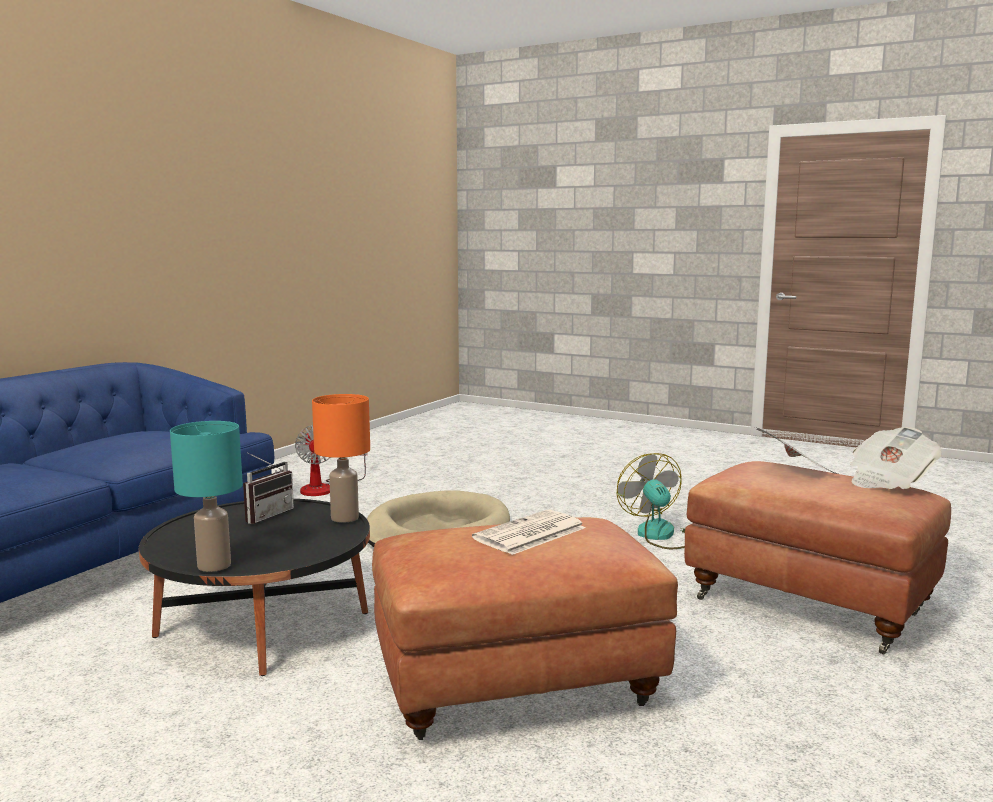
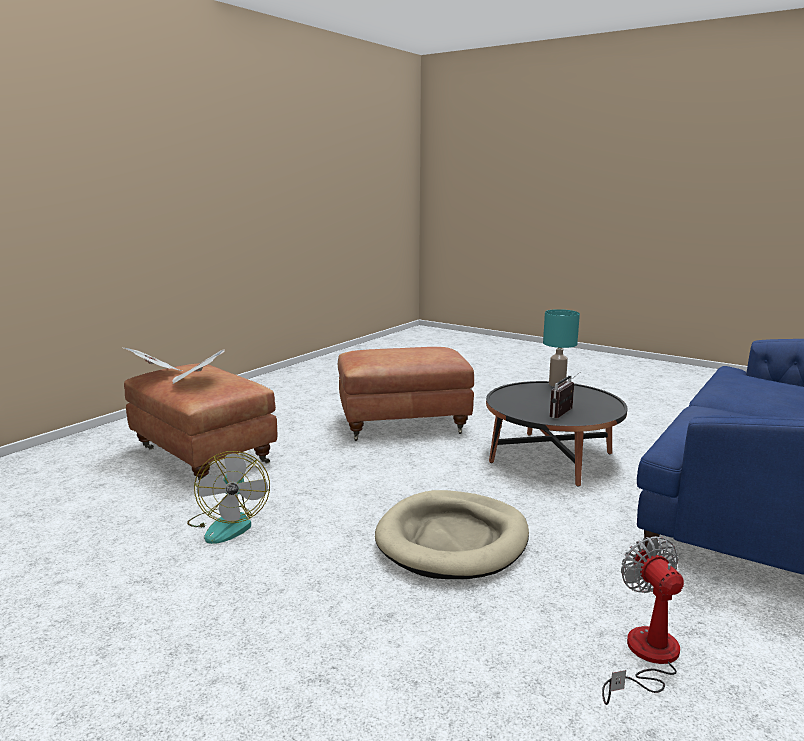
camera: 175 degrees left, 5 degrees up
orange table lamp [312,394,370,523] -> none
newspaper [472,510,585,555] -> none

